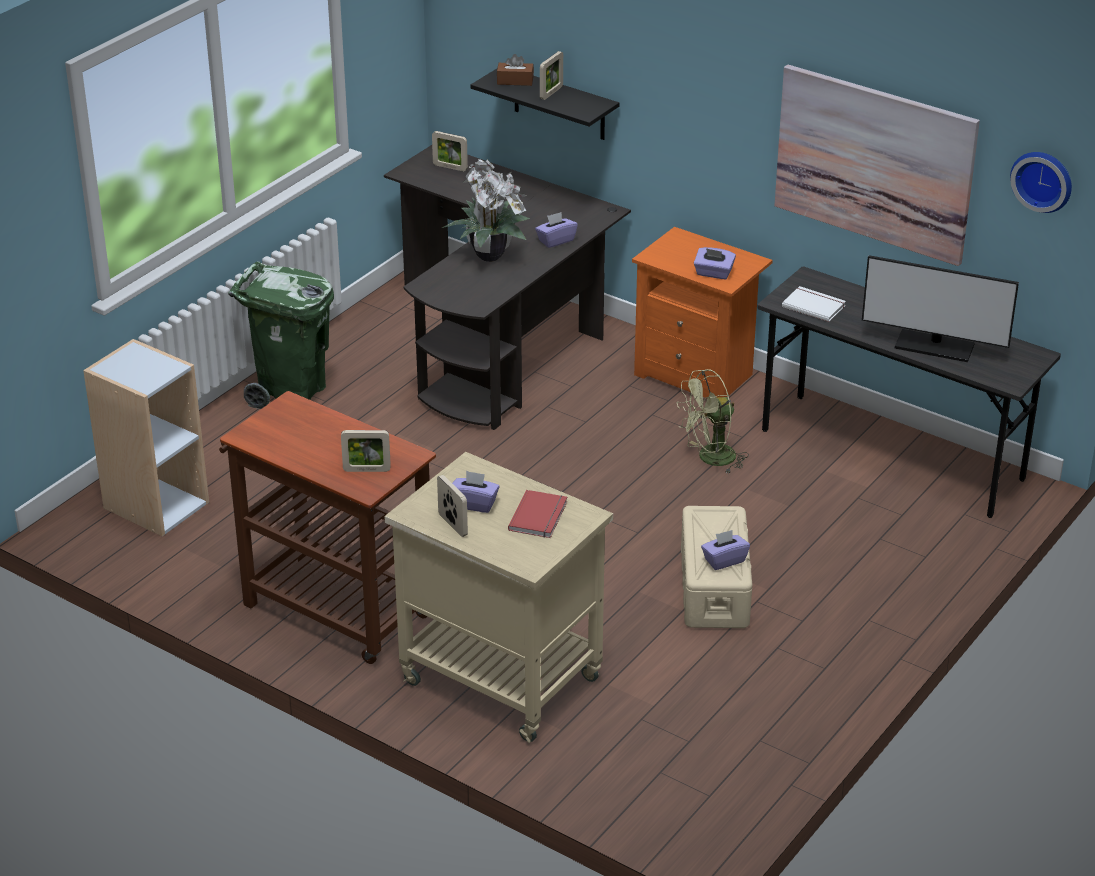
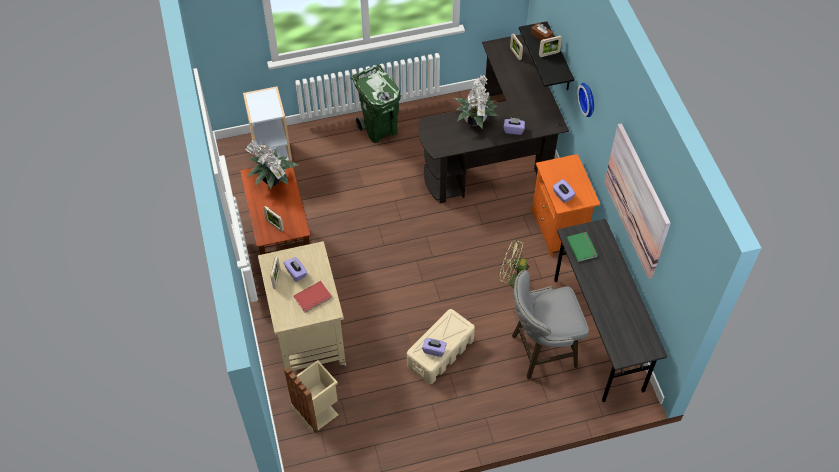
camera: 40 degrees right, 20 degrees up
white book [782,286,846,322] -> green book [567,232,598,262]
monitor [862,255,1019,362] -> none
wall clock [1010,152,1072,213] -> wall clock moved to [577,83,594,117]
none -> potted plant [245,140,298,189]
none -> beige trash can [284,360,338,433]
none -> grey stool [512,270,589,379]

